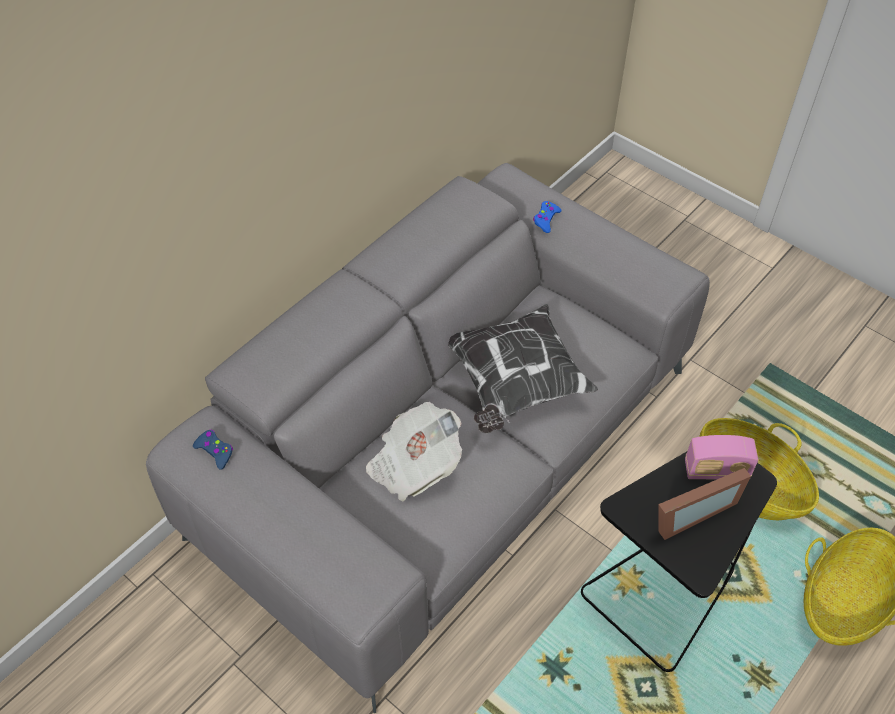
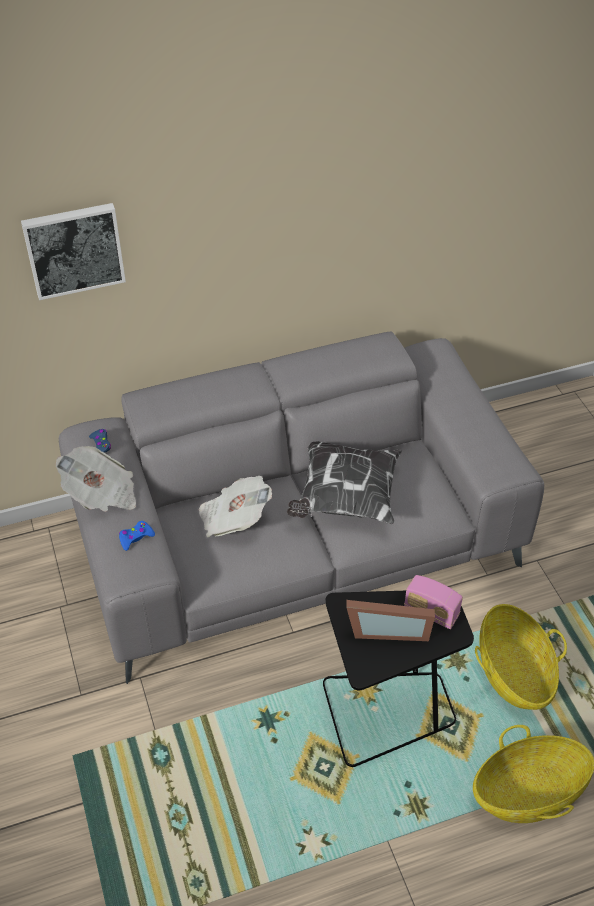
camera: 30 degrees right, 5 degrees down
blue game controller [533,201,562,233] -> blue game controller moved to [119,521,155,551]
none -> picture [21,203,126,300]
none -> newspaper [55,446,136,512]

